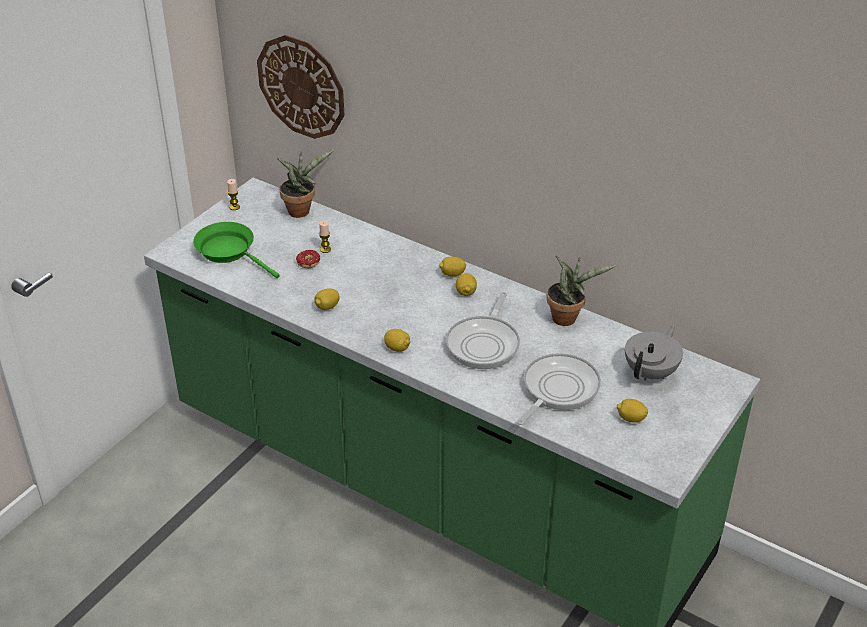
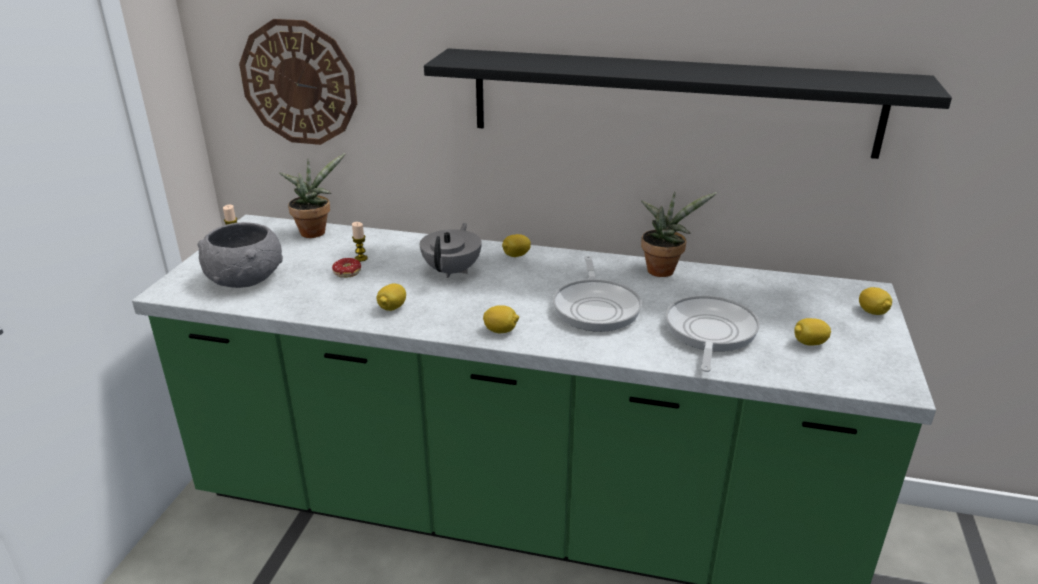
camera: 20 degrees left, 10 degrees down
green frying pan [193,222,280,278] -> grey bowl [197,222,283,288]
lemon [456,273,477,296] -> lemon moved to [859,287,892,315]
grey teapot [625,326,683,380] -> grey teapot moved to [420,223,482,278]
none -> black shelf [424,48,952,159]

